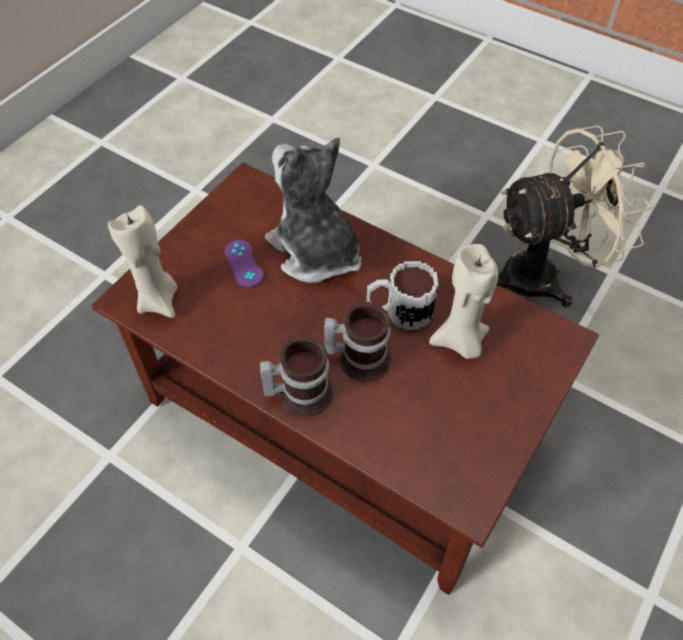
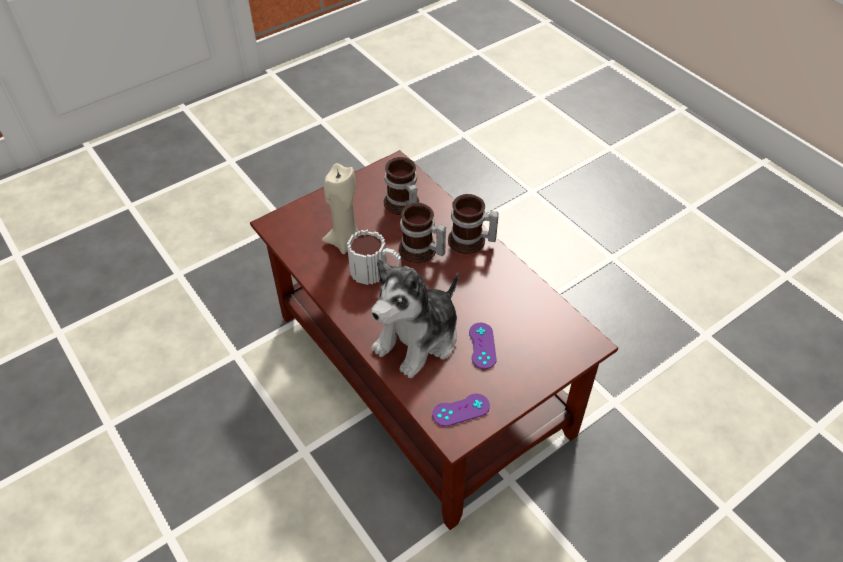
camera: 160 degrees left, 5 degrees down
beige candle [108,205,178,318] -> none
plush toy [265,137,362,283] -> plush toy turned 60 degrees clockwise [371,259,458,378]
beige fan [497,125,653,308] -> none
none -> mug [384,157,419,215]
none -> purple game controller [432,394,490,427]

